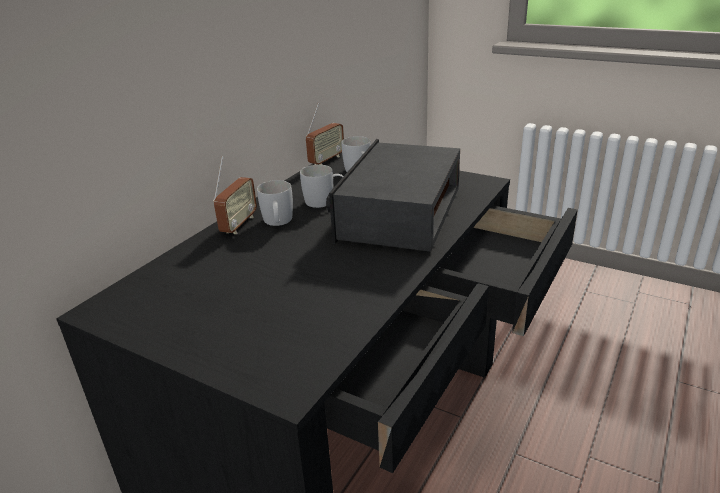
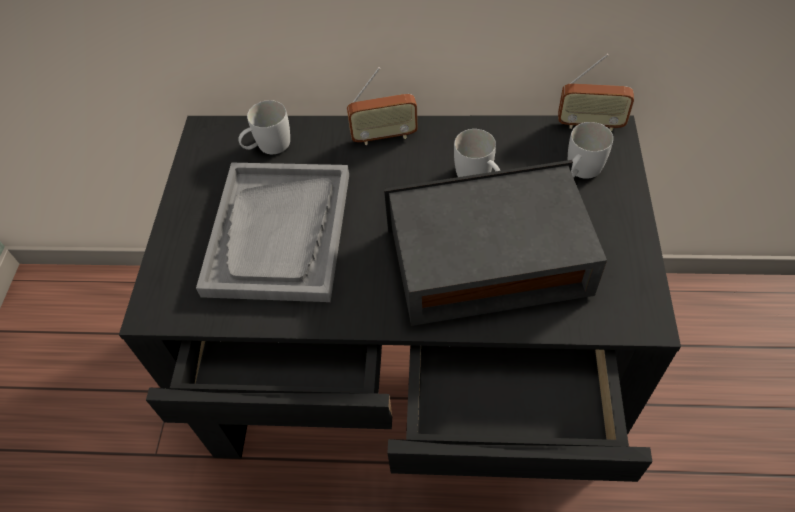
camera: 65 degrees right, 25 degrees up
white mug [257,180,293,226] -> white mug moved to [238,100,290,154]
none -> grey tray [196,163,349,302]

